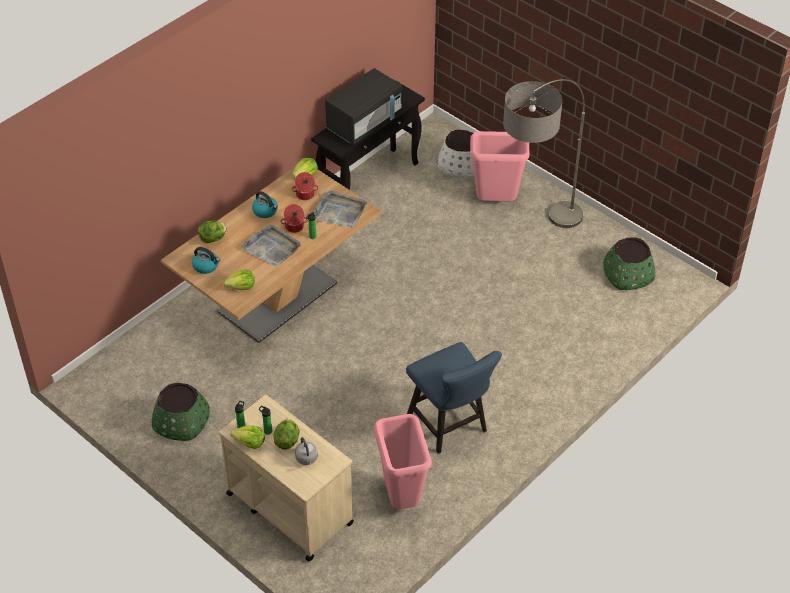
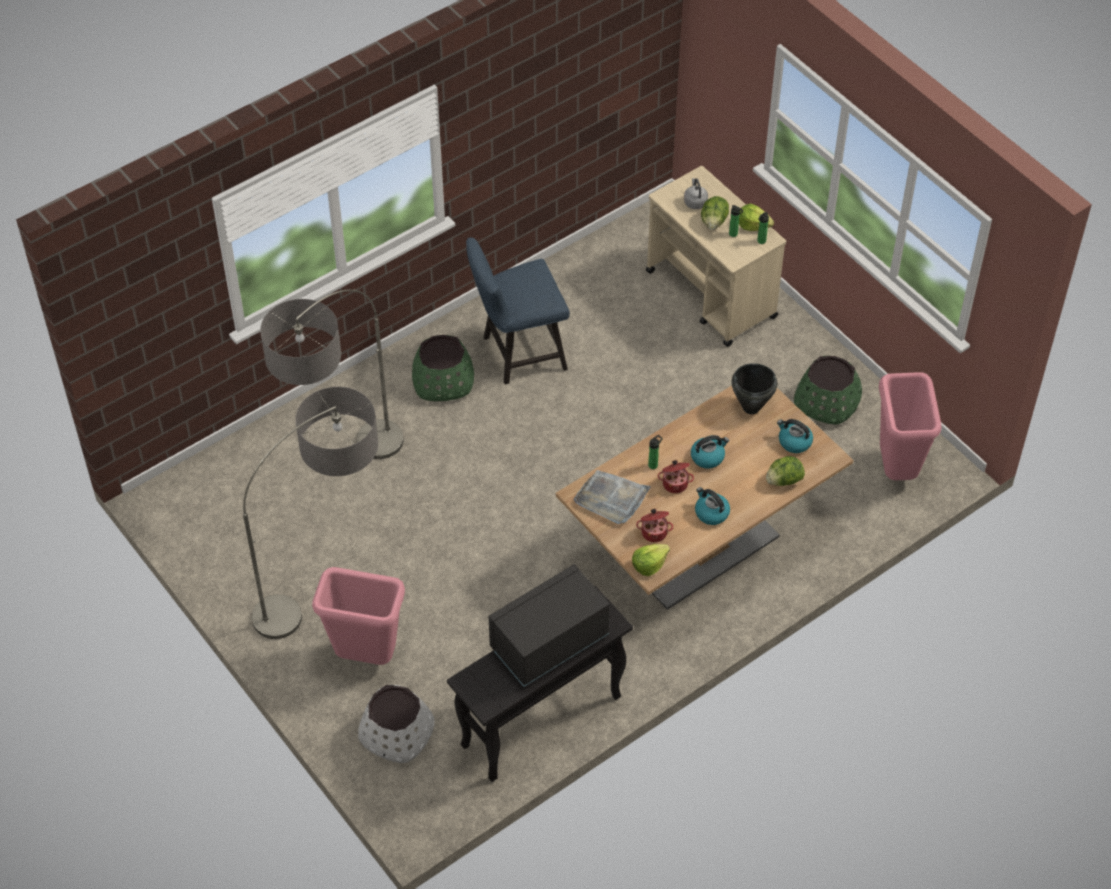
camera: 170 degrees left, 5 degrees up
lettuce [224,270,255,290] -> black cooking pot [732,363,778,414]
grey tray [241,224,301,267] -> kettle [691,435,729,469]
pink trash can [374,414,432,509] -> pink trash can moved to [879,372,941,480]
blue chair [406,342,502,454] -> blue chair turned 90 degrees counterclockwise [466,238,570,384]
green planter [603,238,655,290] -> green planter moved to [412,335,474,401]
none -> floor lamp [260,289,404,459]

